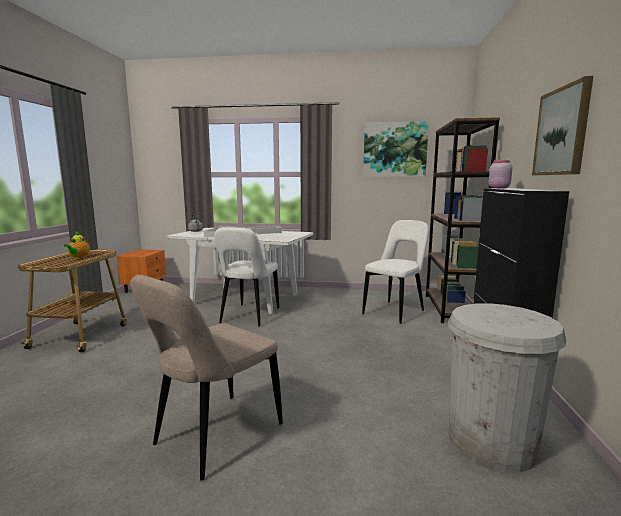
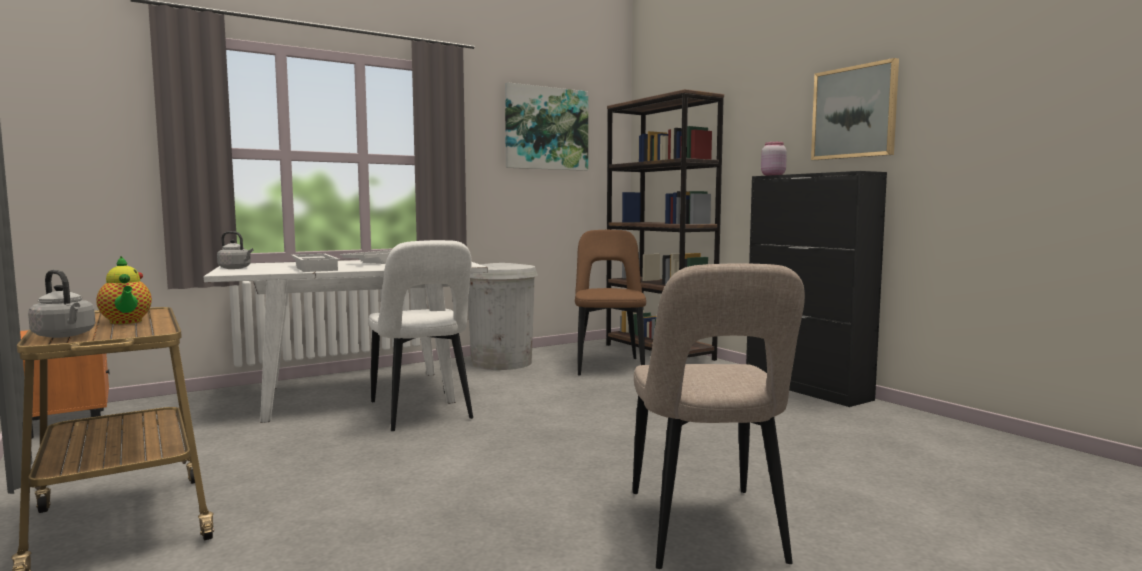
camera: 40 degrees left, 5 degrees down
white chair [362,220,429,324] -> brown chair [575,230,646,375]
white trash can [448,303,567,473] -> white trash can moved to [468,263,538,370]
none -> grey kettle [28,270,95,338]

